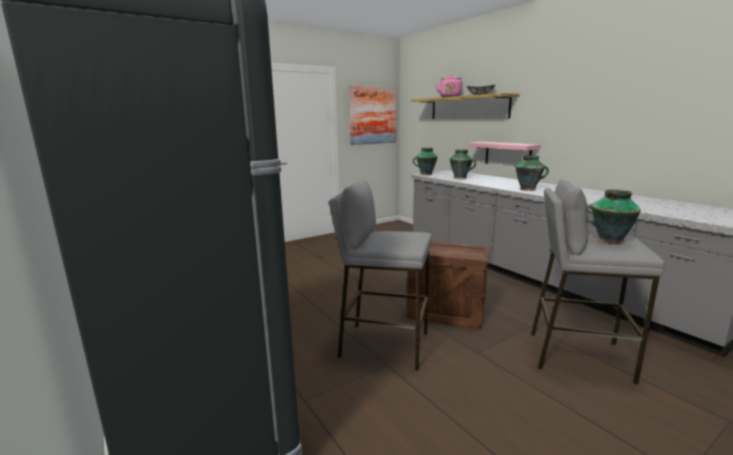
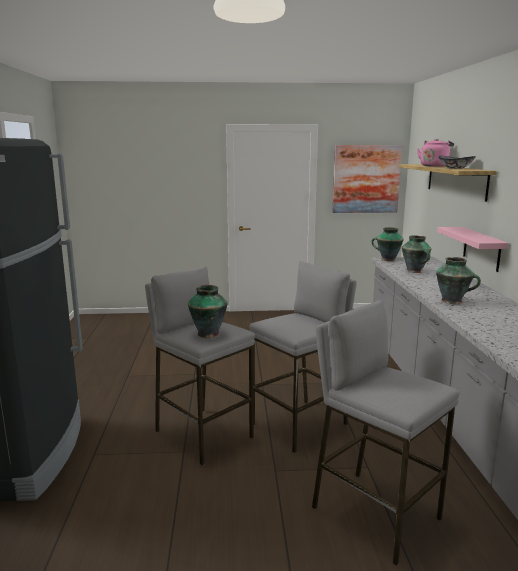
camera: 30 degrees right, 0 degrees up
crate [407,241,491,330] -> grey stool [249,261,357,453]
vase [587,189,641,245] -> vase moved to [188,285,228,338]

